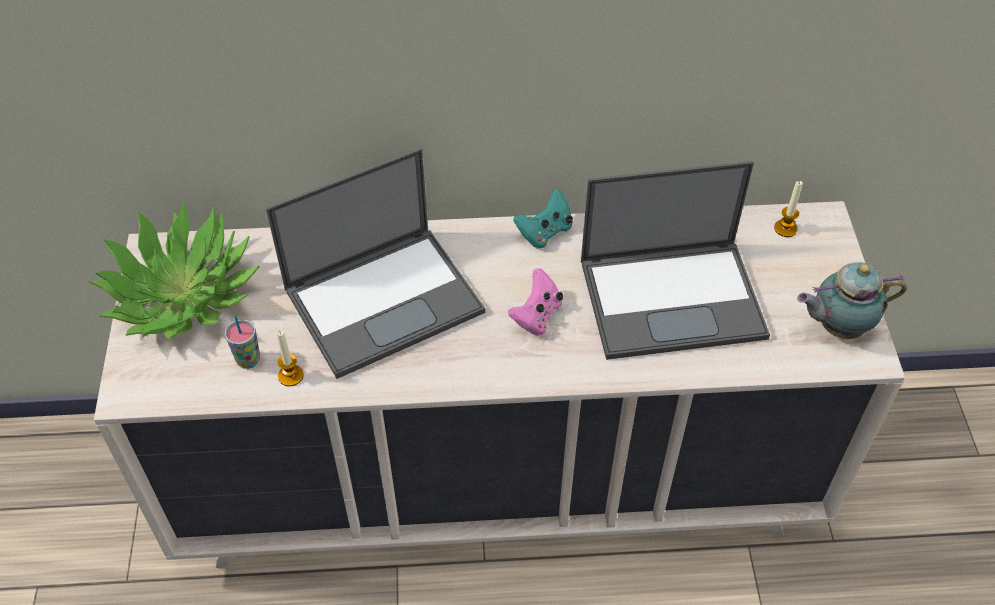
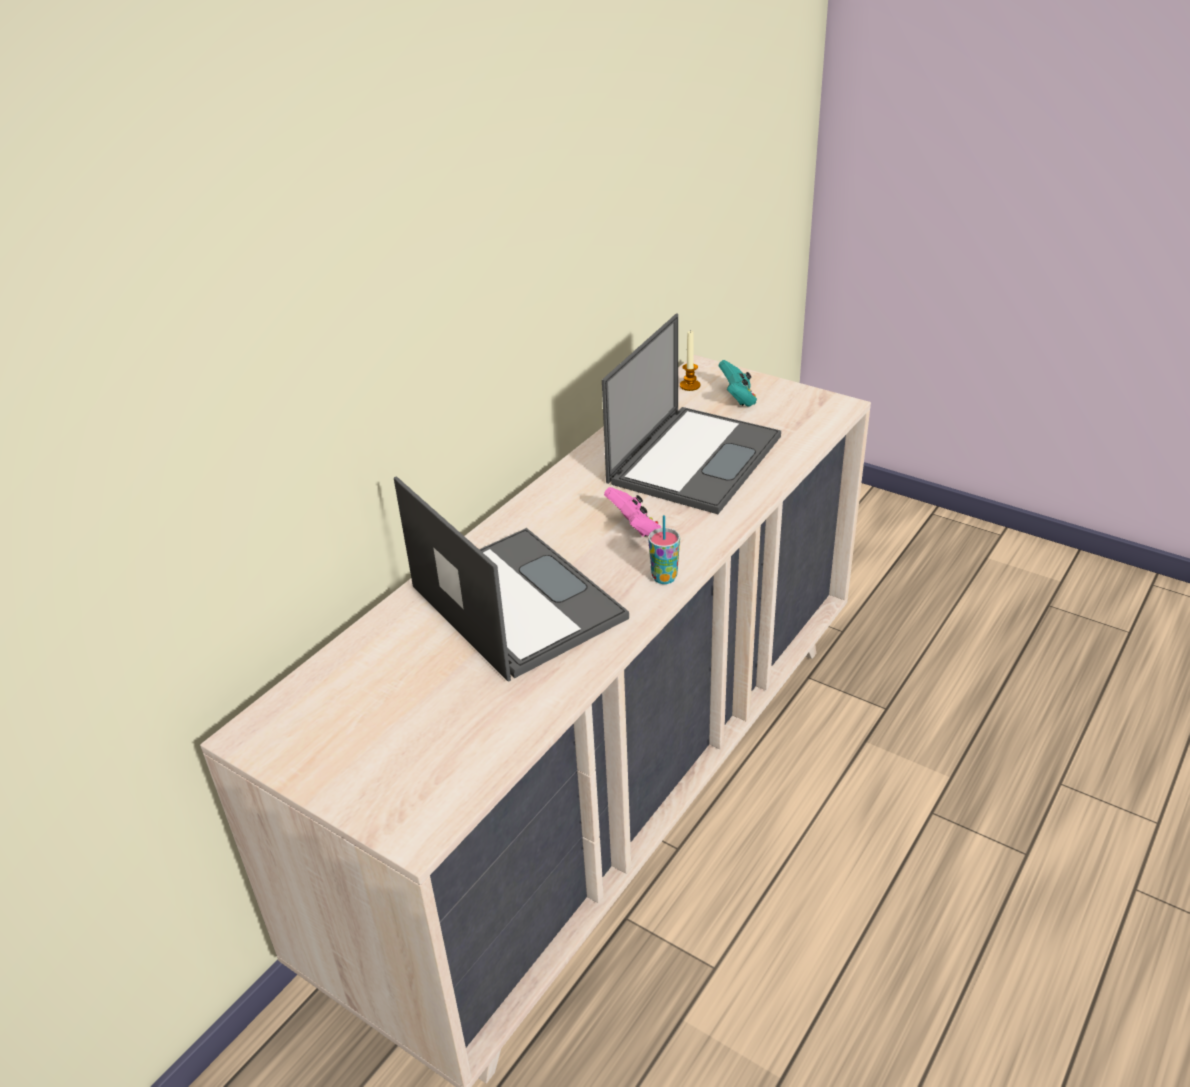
camera: 50 degrees left, 15 degrees down
potted plant [90,203,260,339] -> none
cup [225,316,260,369] -> cup moved to [648,515,680,584]
laptop [266,148,485,379] -> laptop turned 45 degrees counterclockwise [394,476,629,682]
candle [276,330,304,386] -> none
turquoise game controller [513,189,573,249] -> turquoise game controller moved to [719,360,757,407]
teapot [797,262,907,339] -> none

